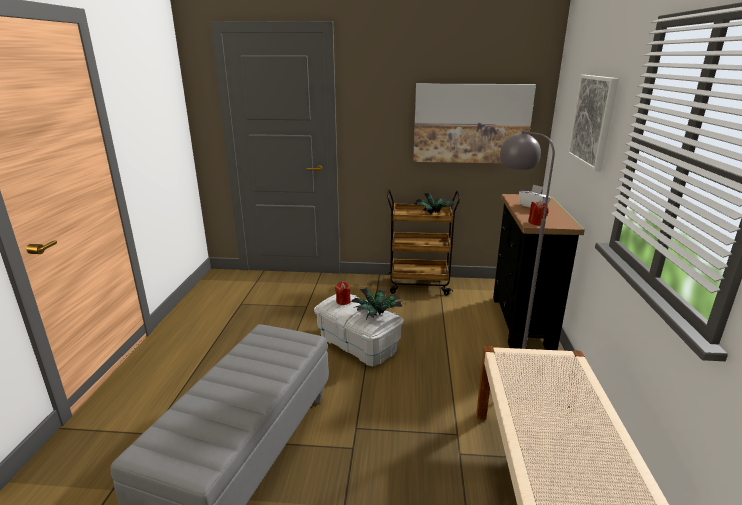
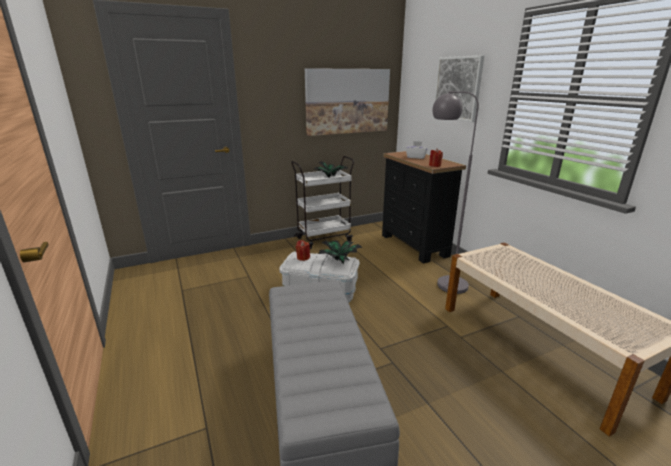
camera: 30 degrees left, 0 degrees up
brown cart [387,189,460,296] -> white cart [291,156,355,249]

